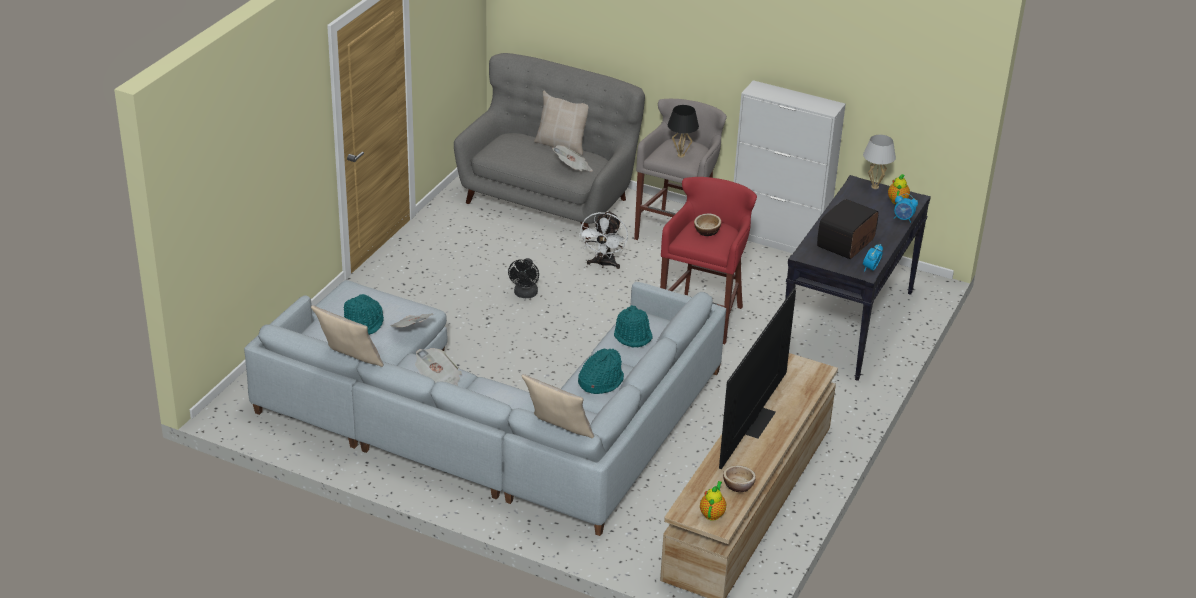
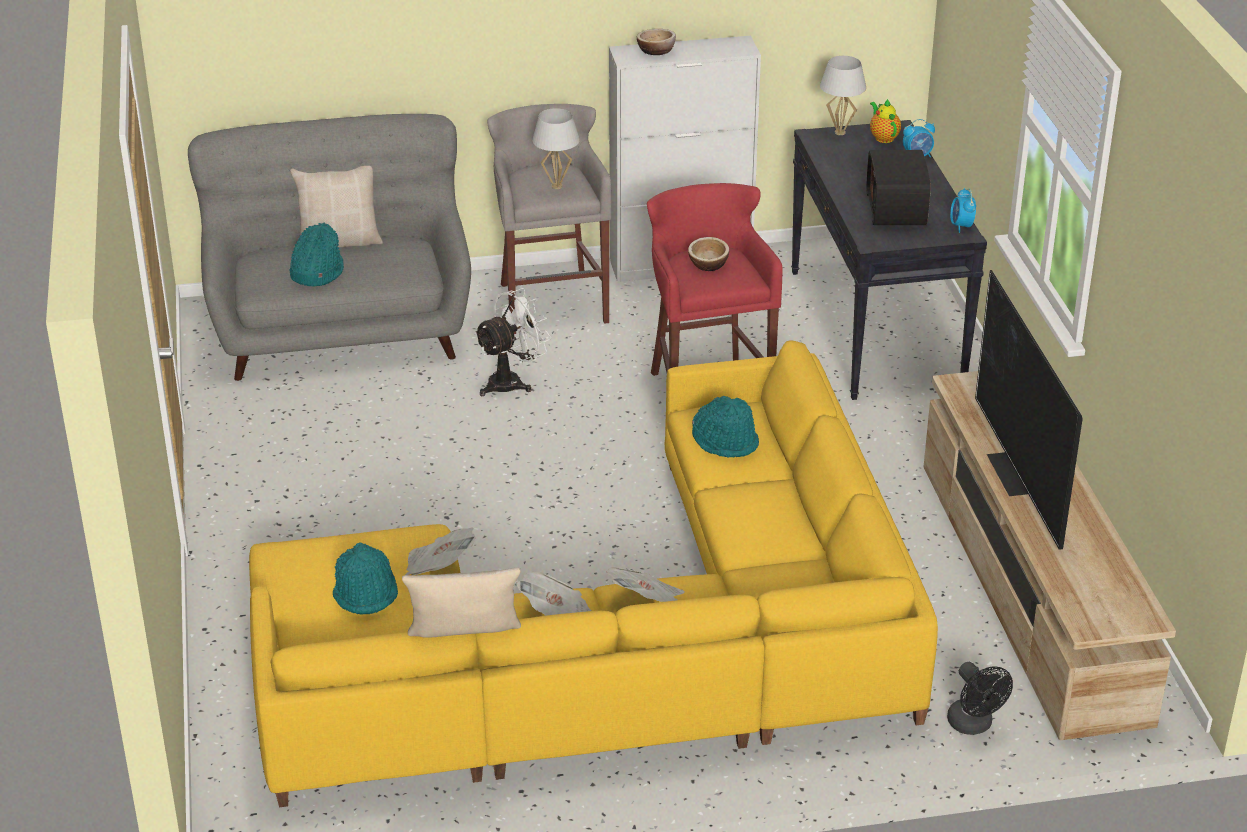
camera: 35 degrees left, 0 degrees up
grey sofa [244,280,726,536] -> yellow sofa [249,340,938,807]
black fan [508,258,539,298] -> black fan moved to [947,662,1013,735]
beige pillow [522,374,594,438] -> none
newspaper [552,145,593,172] -> newspaper moved to [607,567,685,602]
turquoise hat [578,348,624,394] -> turquoise hat moved to [289,223,344,287]
white fan [579,211,628,269] -> white fan turned 105 degrees counterclockwise [474,288,551,396]
black table lamp [668,105,699,158] -> white table lamp [532,108,580,189]
teapot [700,481,726,521] -> none
bowl [723,466,756,492] -> bowl moved to [637,29,676,55]

